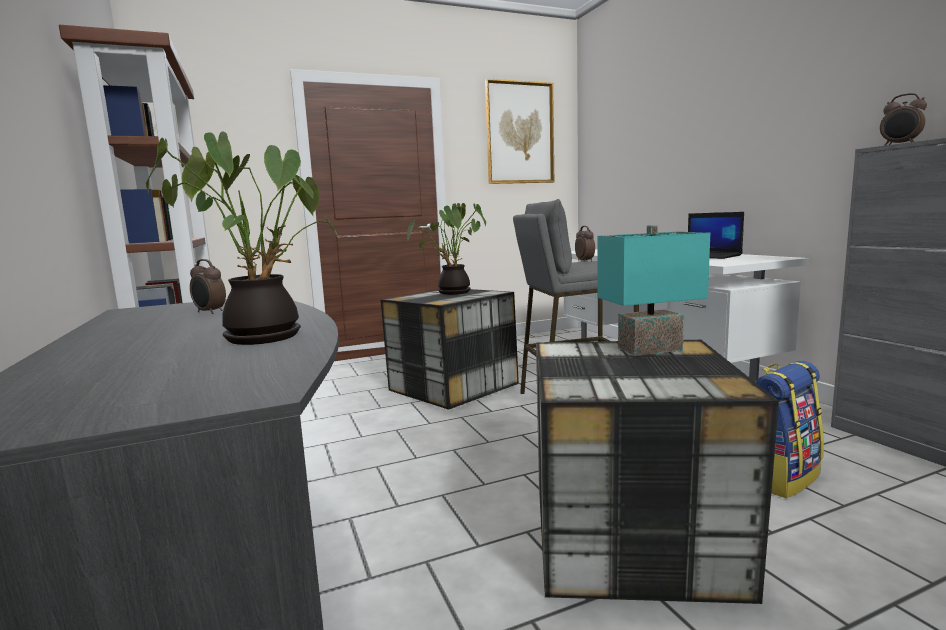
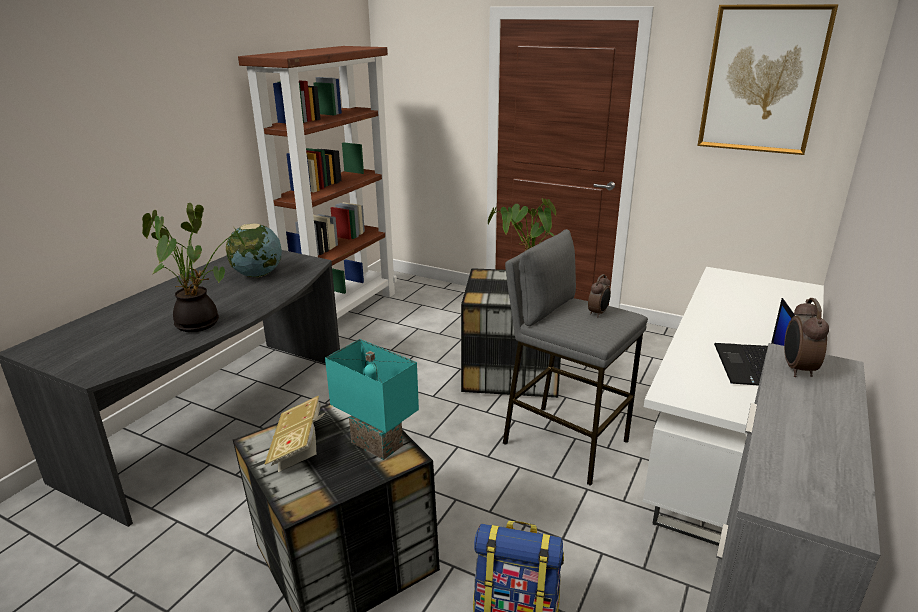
camera: 50 degrees right, 15 degrees up
alarm clock [190,259,226,314] -> globe [226,223,282,277]
none -> book [264,395,326,472]

